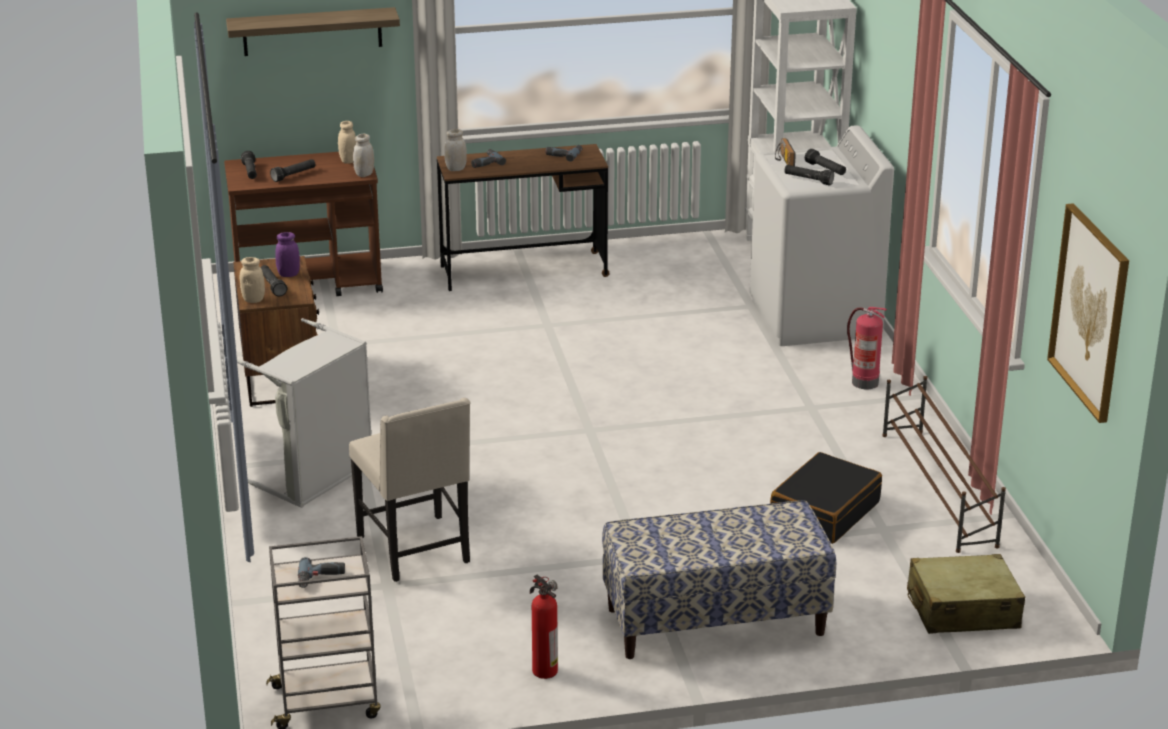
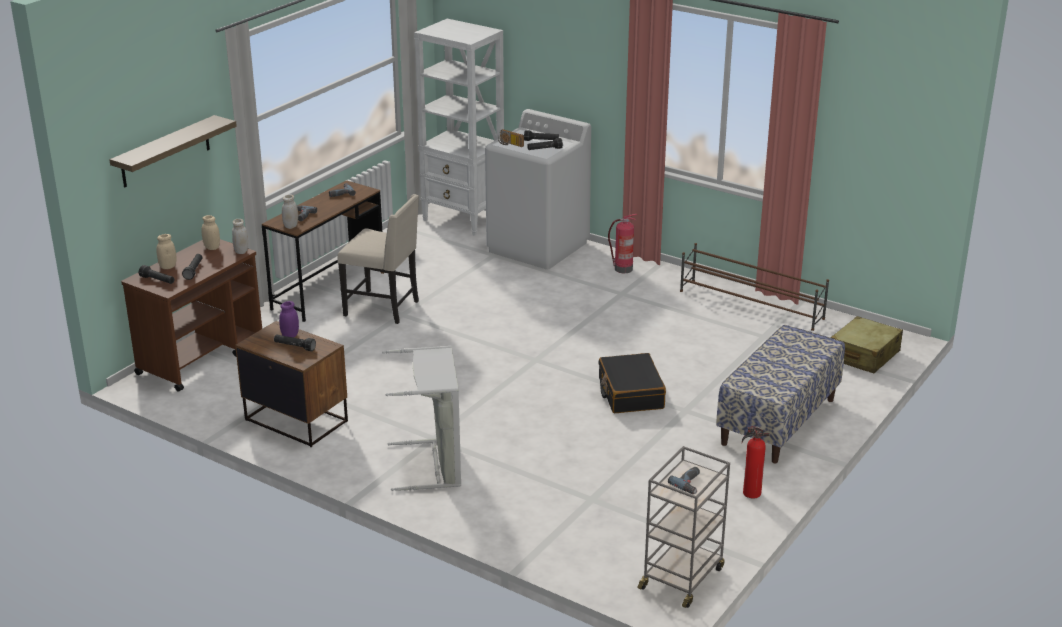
camera: 45 degrees left, 0 degrees up
beige jar [240,257,265,303] -> beige jar moved to [156,234,177,269]
beige chair [349,398,470,582] -> beige chair moved to [337,194,419,324]
black suitcase [770,452,882,544] -> black suitcase moved to [599,353,666,413]
picture [1047,203,1129,423] -> none

